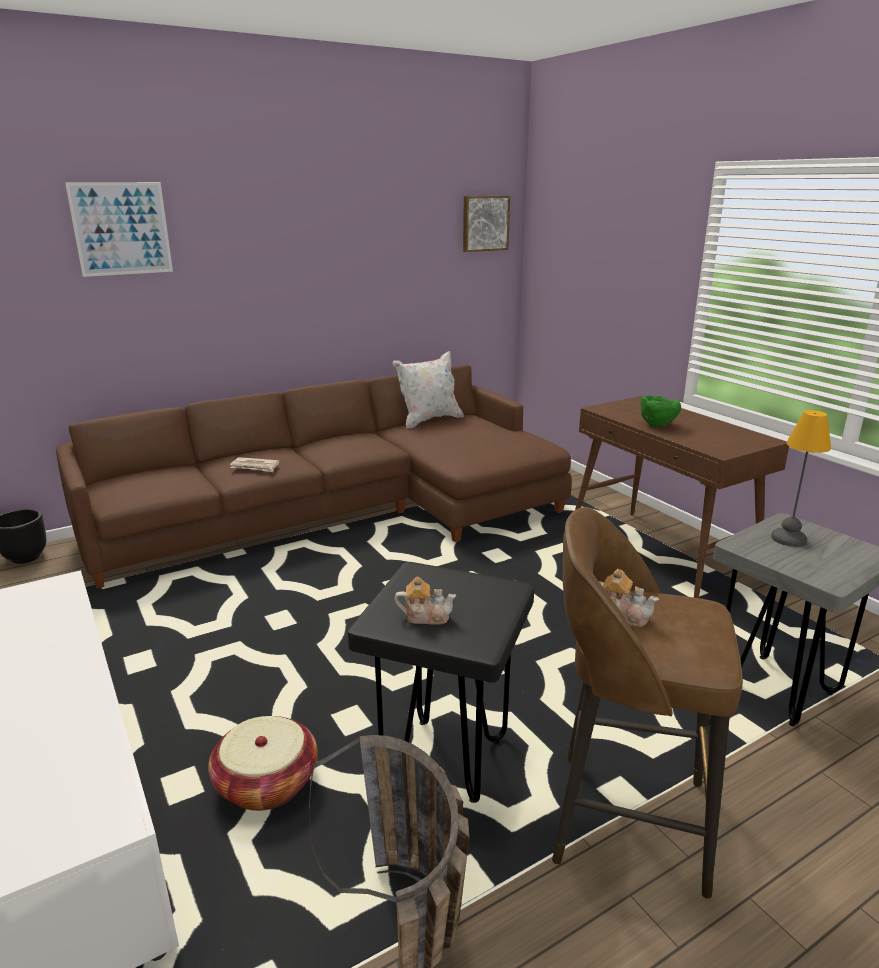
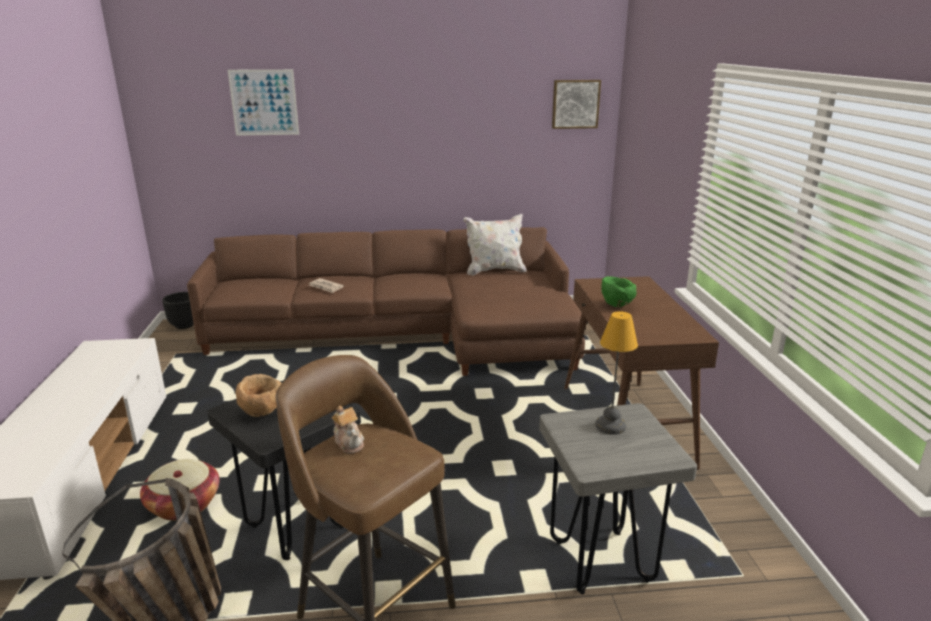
camera: 25 degrees right, 0 degrees up
teapot [394,577,456,625] -> brown bowl [236,374,282,417]

